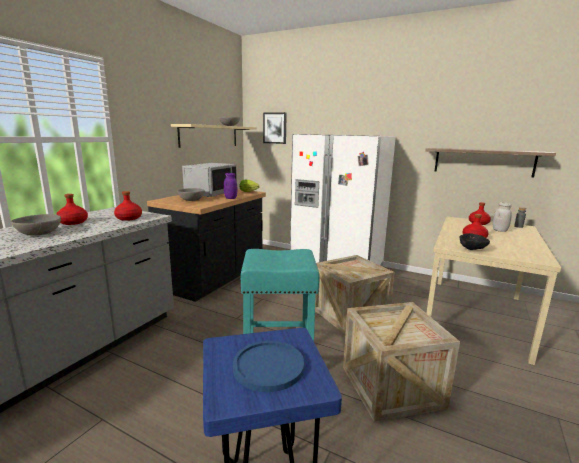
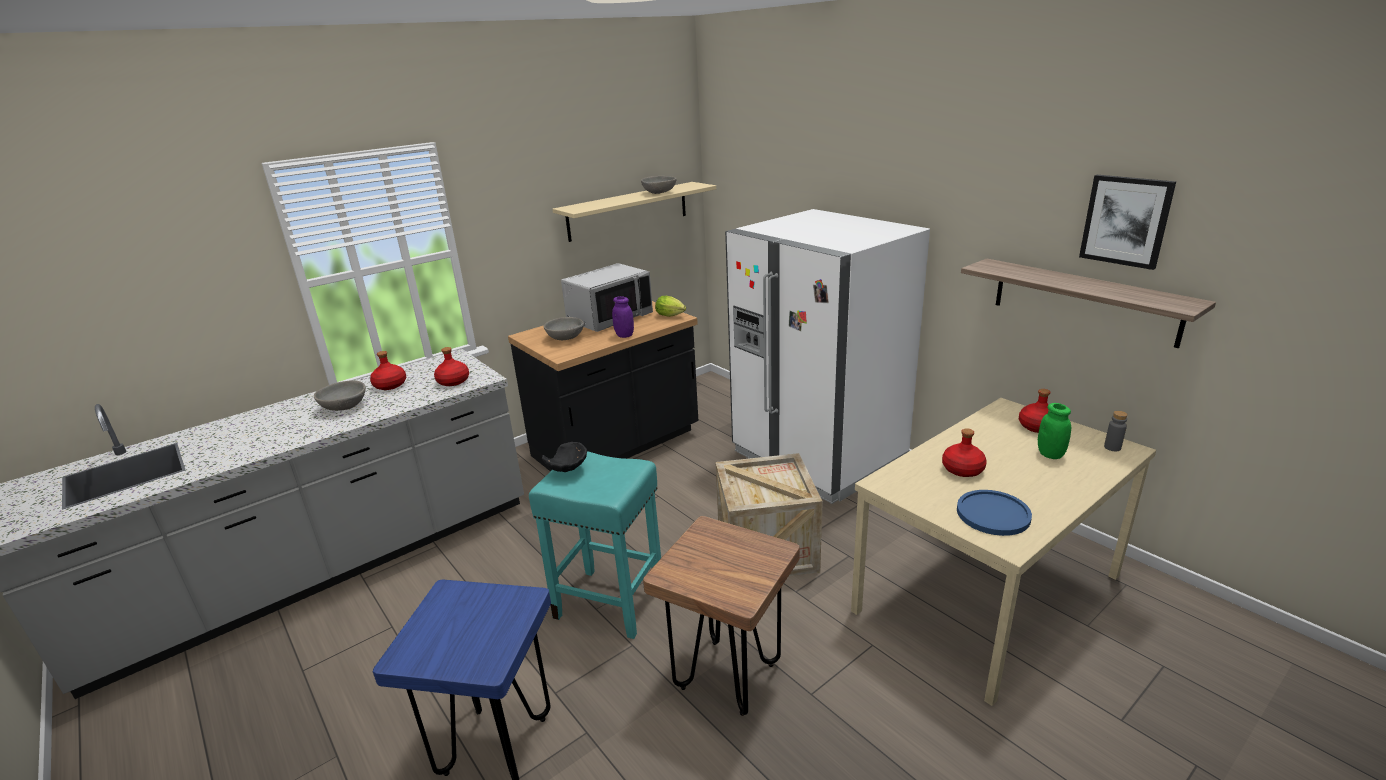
camera: 25 degrees right, 10 degrees up
blue plate [233,341,304,392] -> blue plate moved to [957,490,1032,536]
picture [263,112,287,144] -> picture moved to [1079,175,1176,270]
crate [343,302,460,422] -> brown stool [643,516,800,716]
black bowl [459,233,490,250] -> black bowl moved to [542,442,587,472]
white jar [493,202,512,232] -> green jar [1038,403,1071,459]

